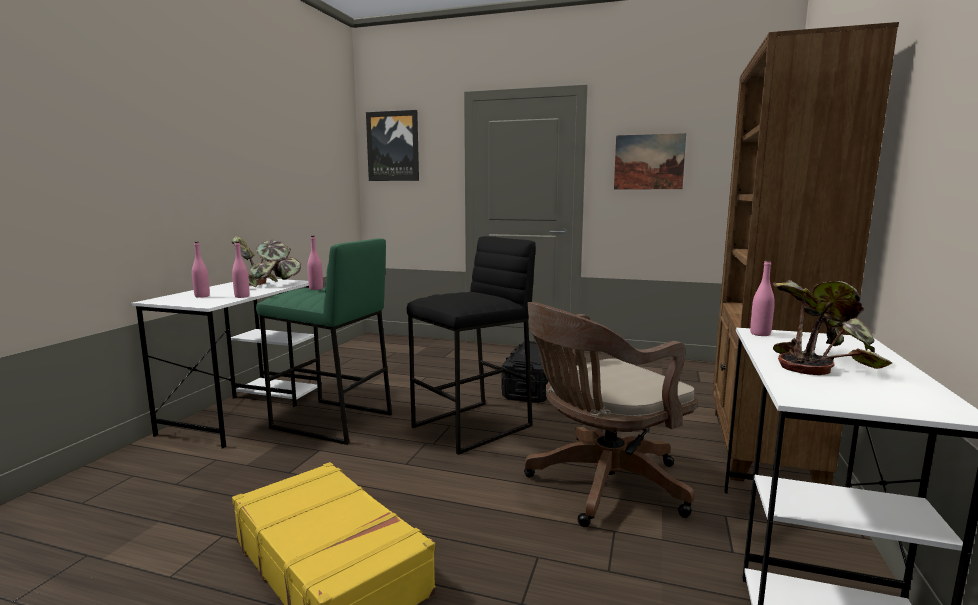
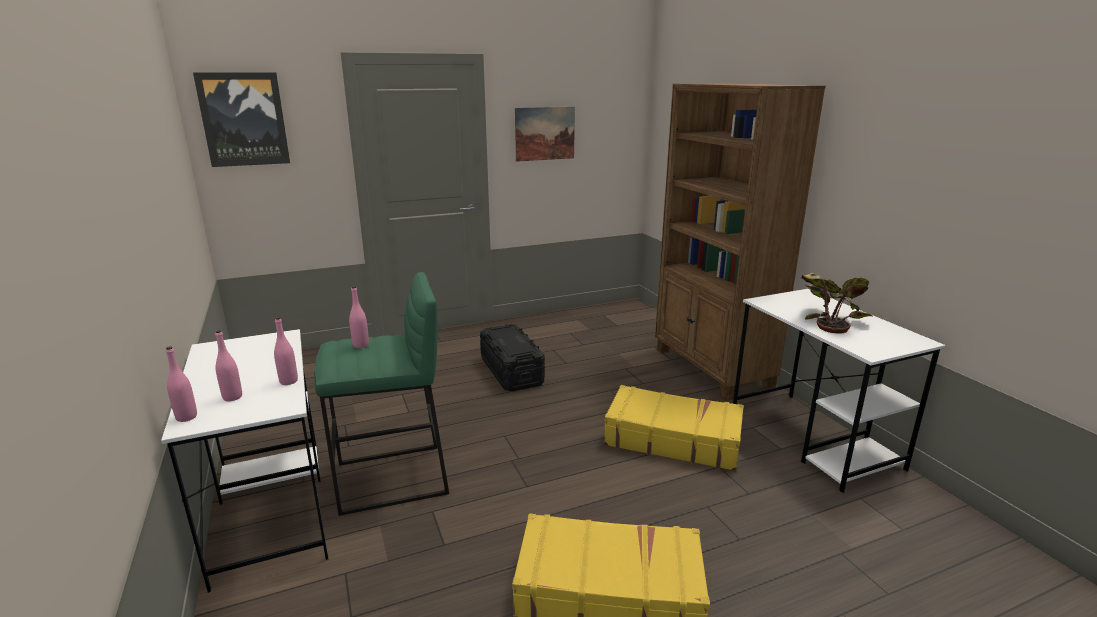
camera: 40 degrees left, 10 degrees up
potted plant [231,236,301,287] -> none
black stool [407,236,536,455] -> none
brown office chair [524,302,698,527] -> yellow suitcase [604,385,744,471]
pink bottle [750,260,775,336] -> pink bottle moved to [166,346,197,422]

